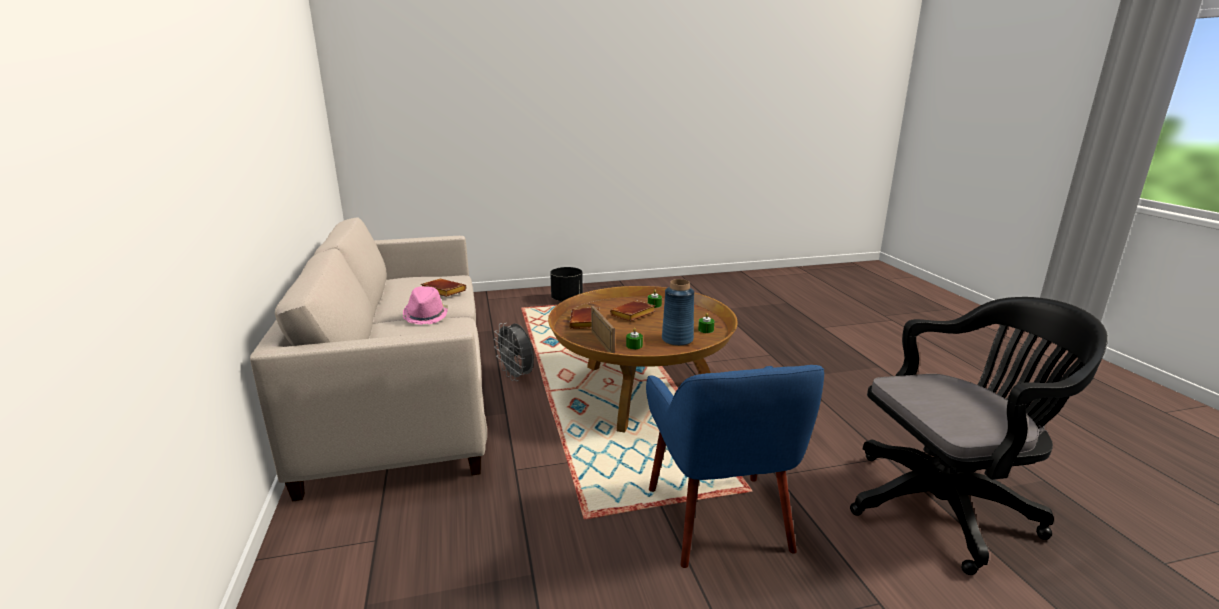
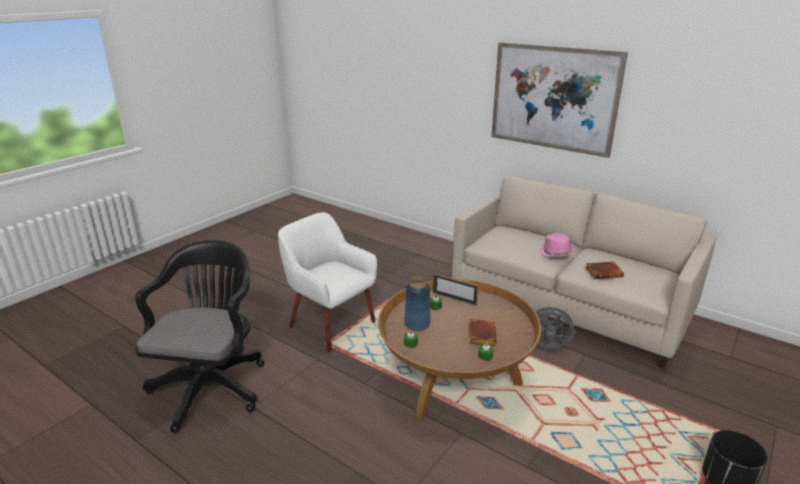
camera: 140 degrees right, 5 degrees up
brown book [569,307,600,329] -> none
blue armchair [646,365,824,568] -> white armchair [278,212,377,352]
black office chair [850,297,1108,575] -> black office chair turned 150 degrees clockwise [135,240,264,433]
none -> picture [491,42,628,158]

